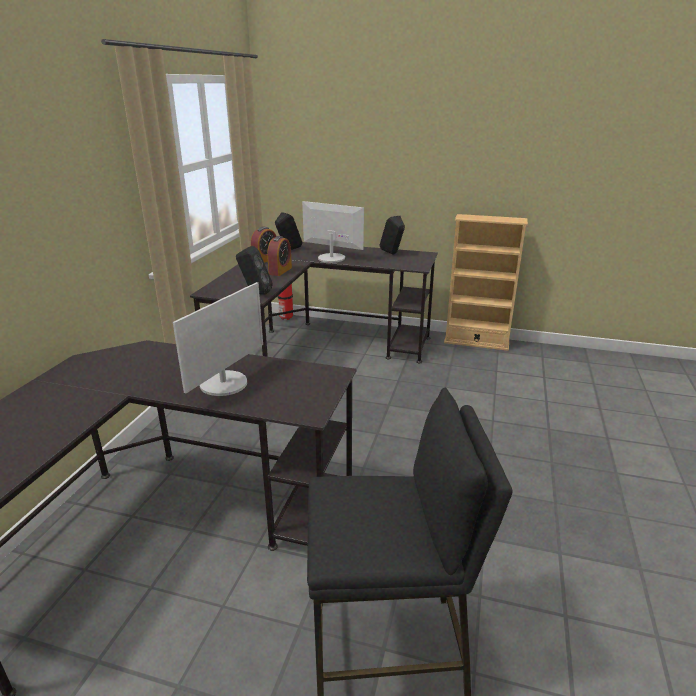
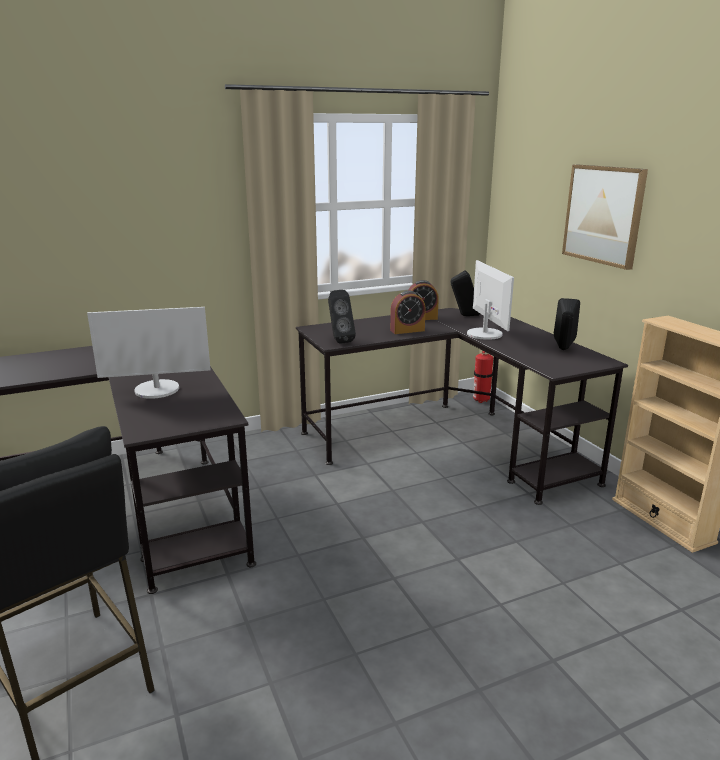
camera: 50 degrees right, 5 degrees down
none -> picture [562,164,648,270]

